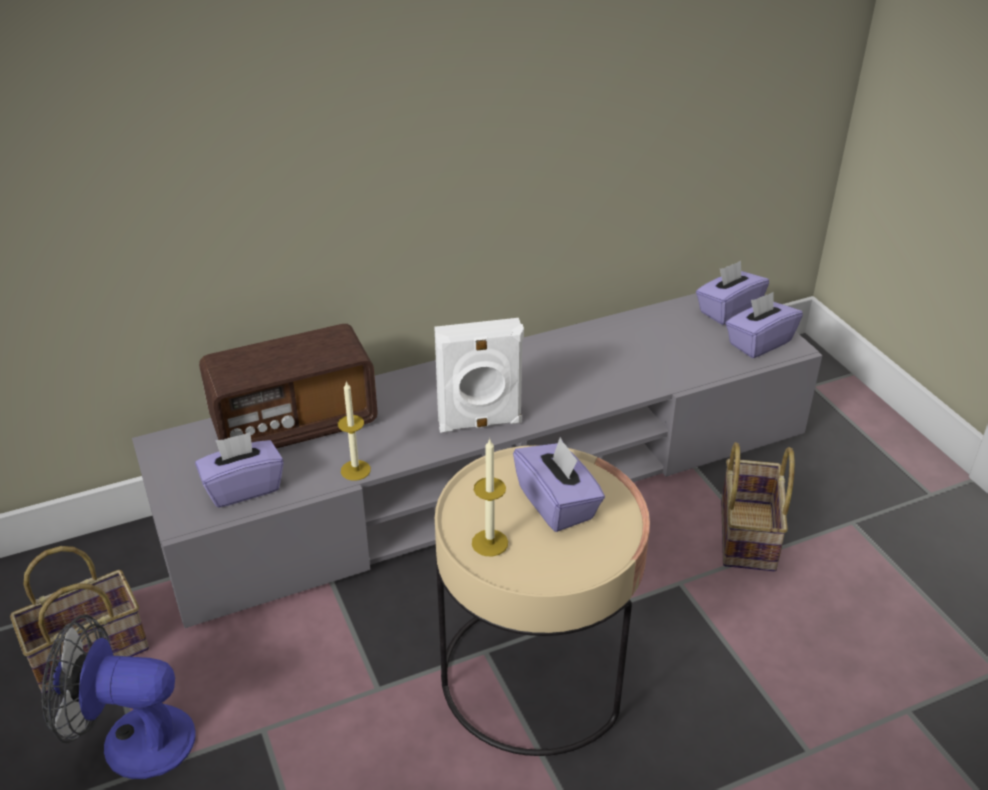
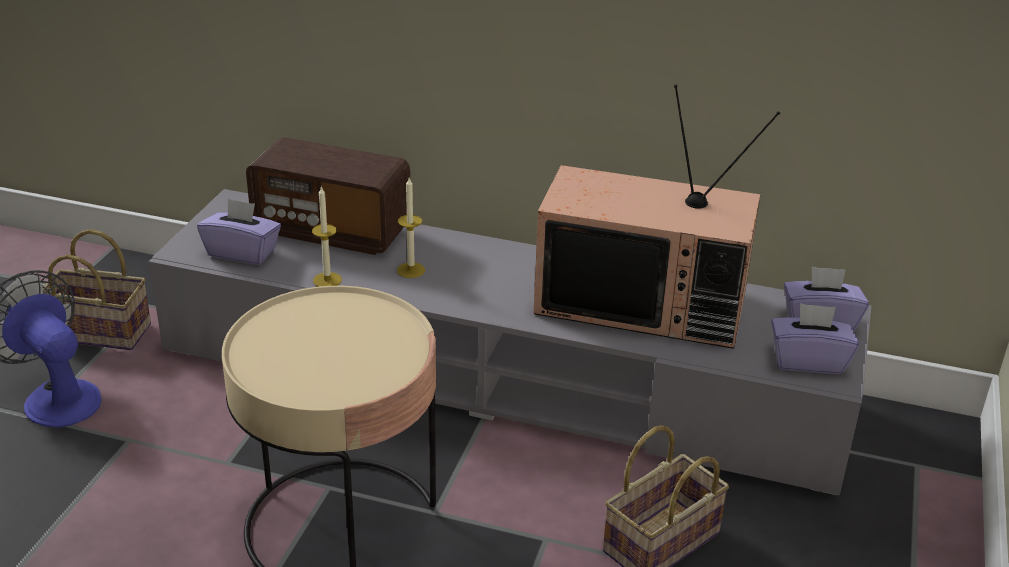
camera: 40 degrees right, 5 degrees down
white speaker [434,318,524,433] -> none
candle [472,438,508,557] -> candle moved to [397,178,425,278]
purple tissue box [513,436,605,532] -> none
none -> television [533,84,780,349]

